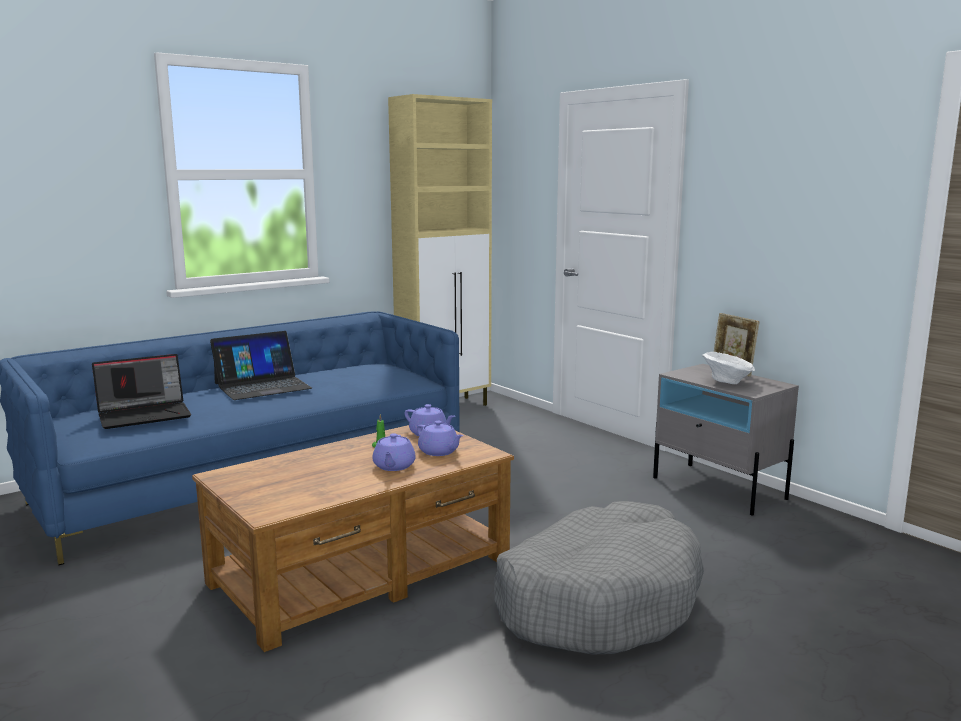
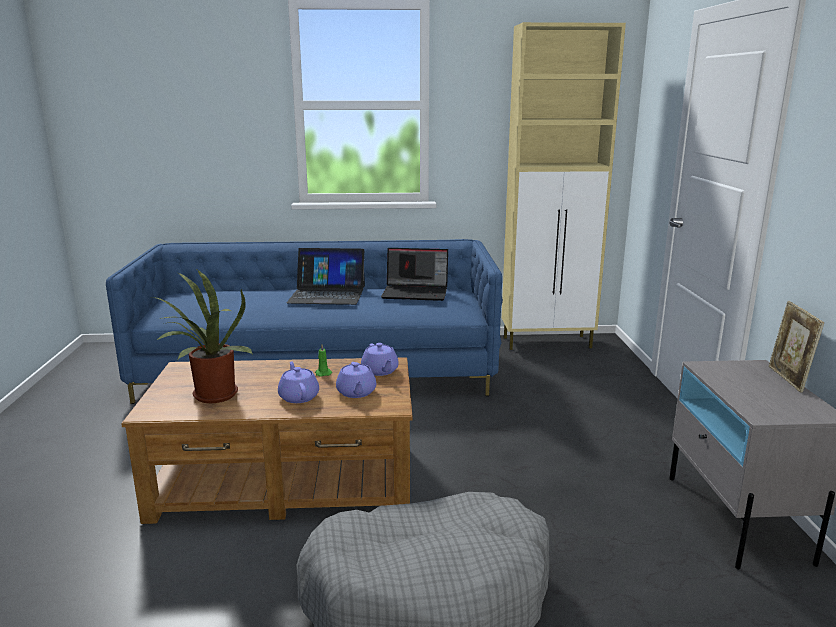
camera: 35 degrees right, 5 degrees up
laptop [92,354,191,429] -> laptop moved to [381,248,448,301]
purple teapot [372,433,416,471] -> purple teapot turned 120 degrees clockwise [278,361,319,403]
white bowl [702,352,755,384] -> none
none -> potted plant [152,270,253,403]

